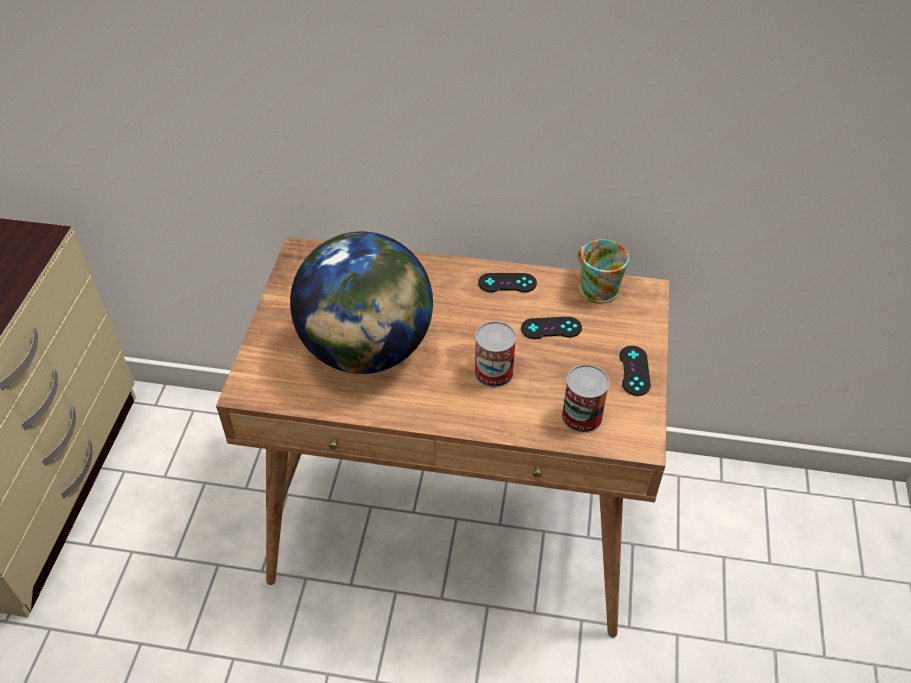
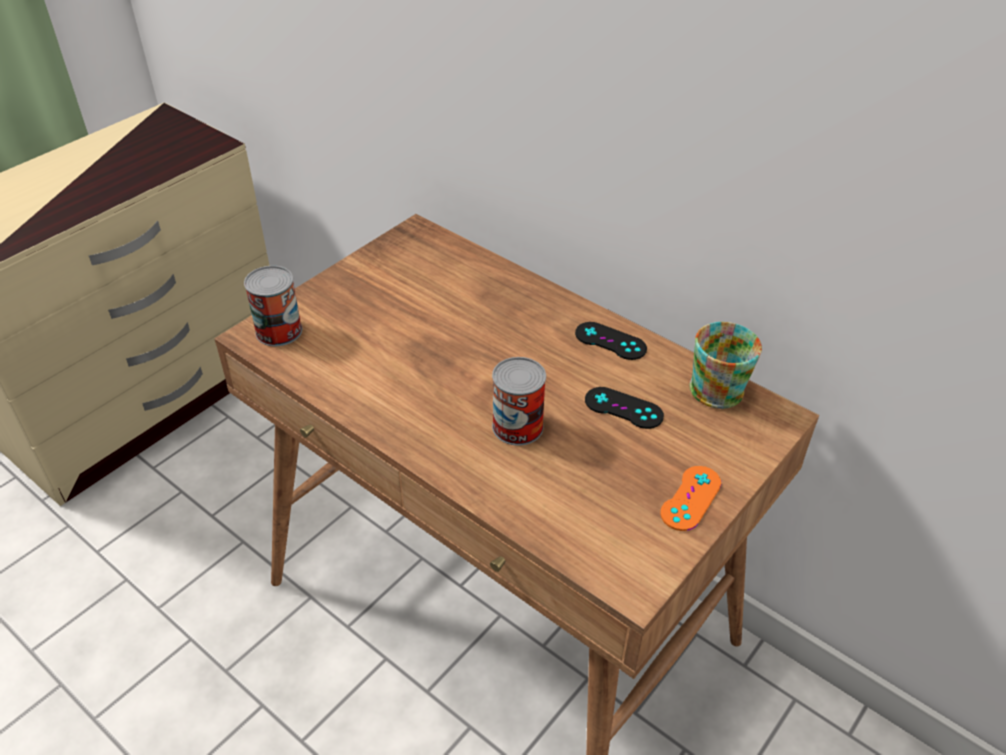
camera: 30 degrees right, 5 degrees down
globe [290,231,433,374] -> none
can [562,365,609,433] -> can moved to [244,266,302,346]
black game controller [619,346,651,396] -> orange game controller [660,466,721,531]

